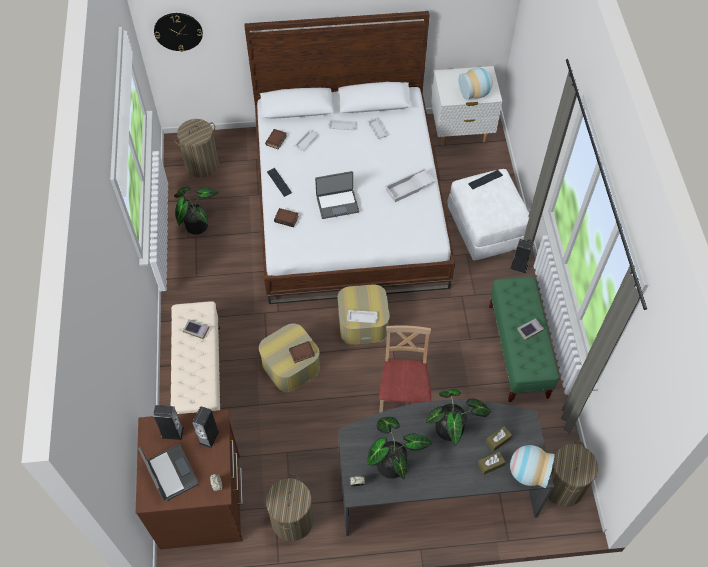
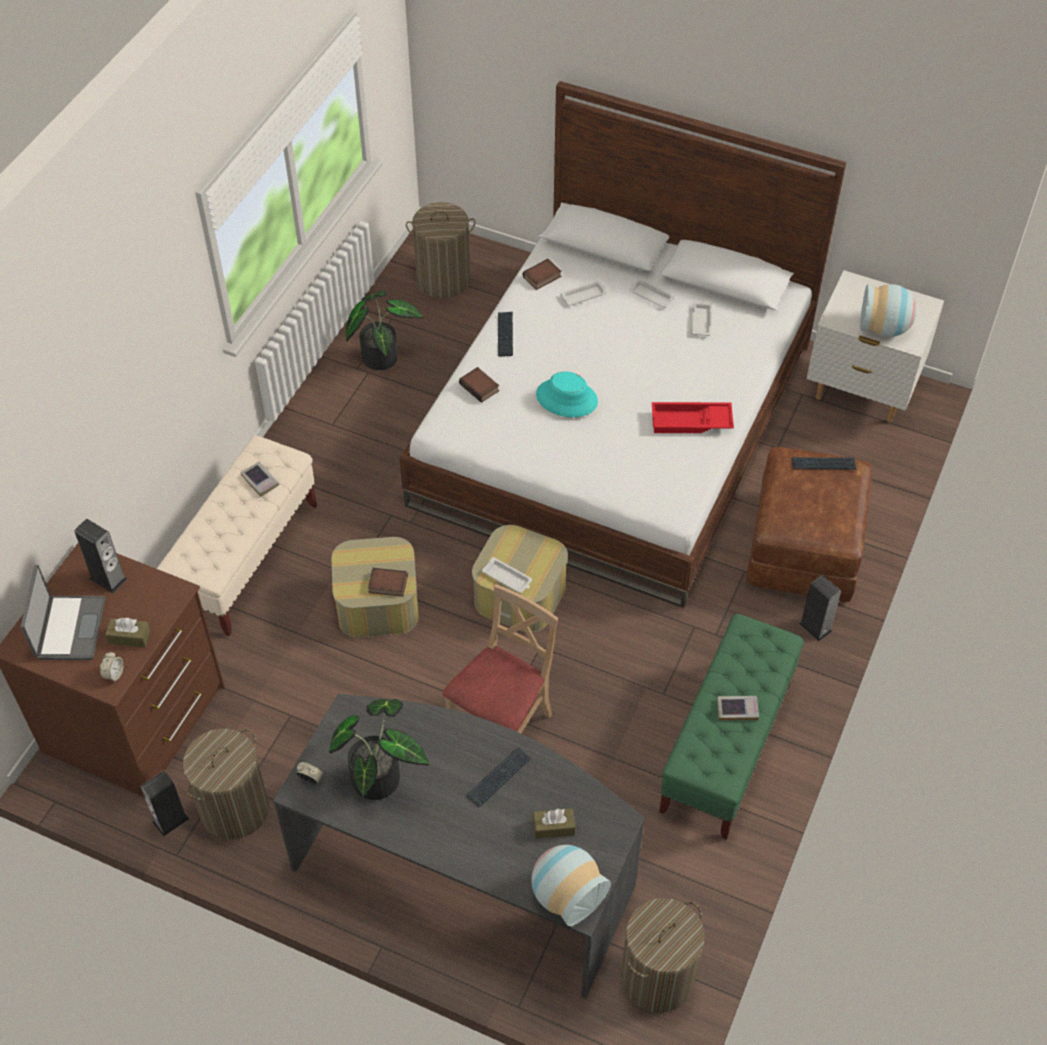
camera: 30 degrees right, 5 degrees down
wall clock [154,13,203,52] -> none
speaker [192,406,220,448] -> speaker moved to [140,771,189,837]
laptop [315,171,359,219] -> turquoise hat [536,372,598,417]
white tray [385,168,435,202] -> red tray [652,402,734,433]
potted plant [426,389,491,446] -> keyboard [466,747,531,808]
white ottoman [448,169,529,261] -> brown ottoman [746,447,872,602]
brown tissue box [478,451,506,475] -> brown tissue box moved to [105,618,151,647]

